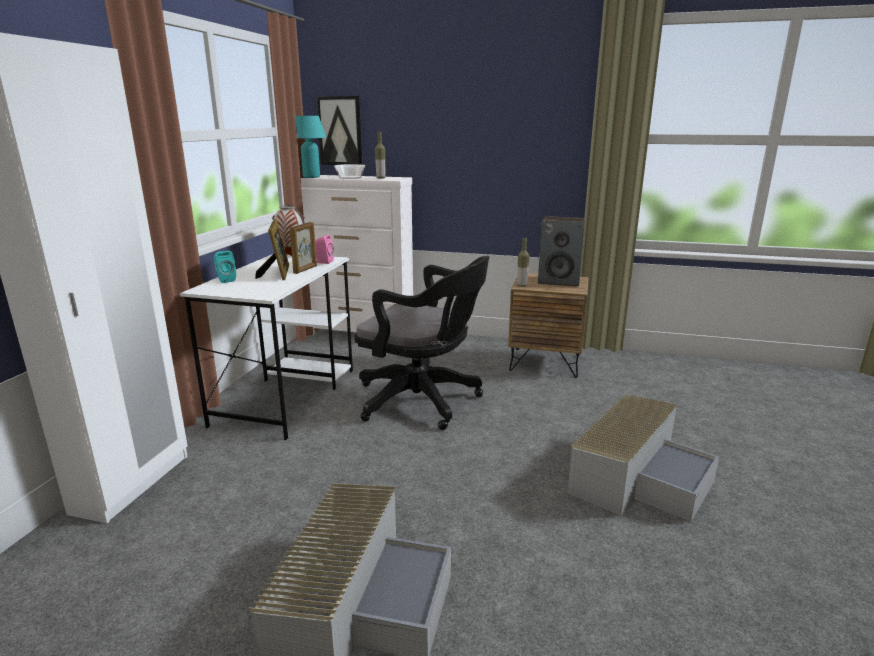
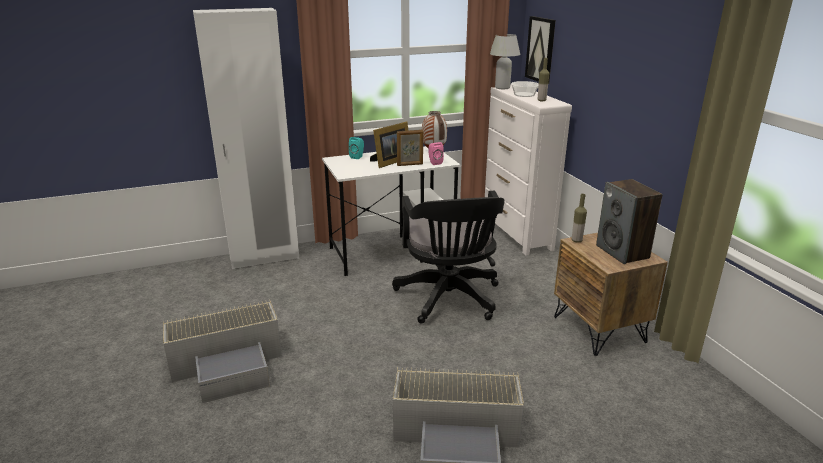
camera: 55 degrees right, 5 degrees up
turquoise table lamp [296,116,326,178] -> white table lamp [490,34,520,89]

